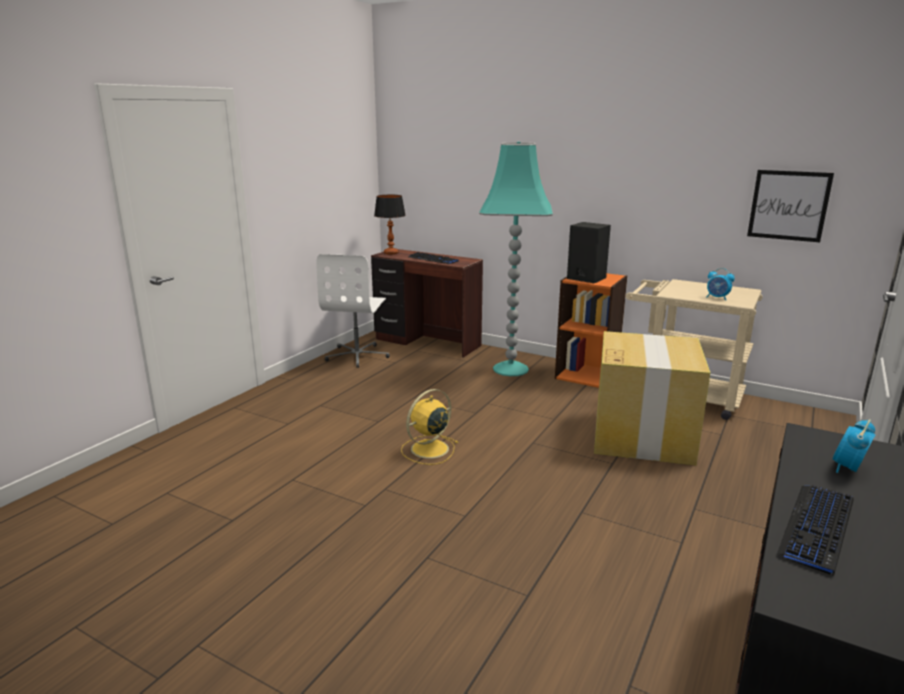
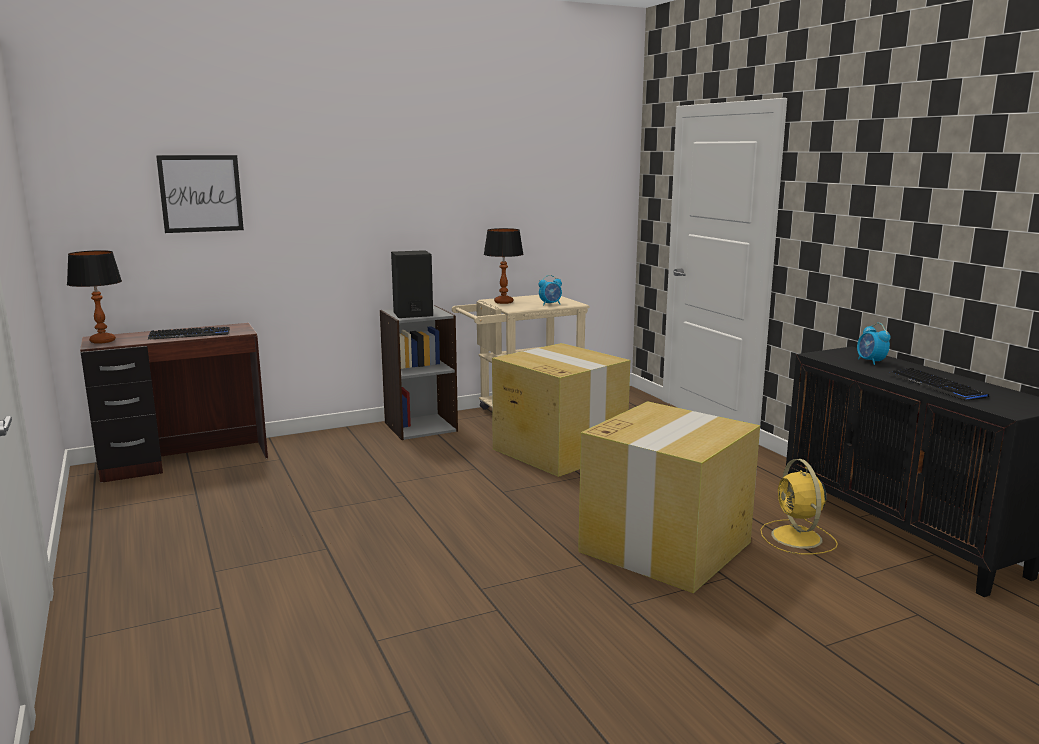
camera: 55 degrees left, 5 degrees down
white office chair [316,254,390,368] -> none
yellow fan [401,389,459,465] -> yellow fan moved to [760,459,838,554]
turquoise floor lamp [479,142,553,376] -> none
orange bookcase [555,273,627,388] -> grey bookcase [380,305,458,440]
picture [747,170,834,242] -> picture moved to [156,155,244,233]
none -> table lamp [484,228,524,304]
none -> cardboard box [578,401,760,593]

